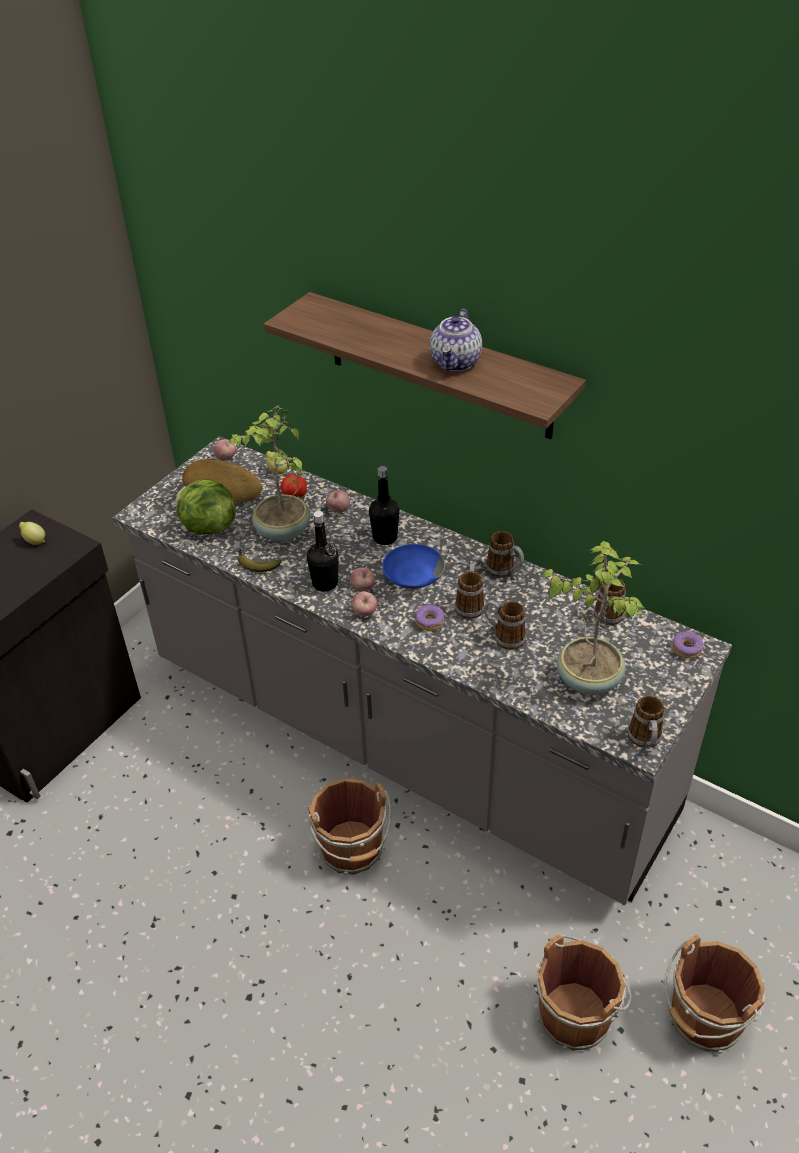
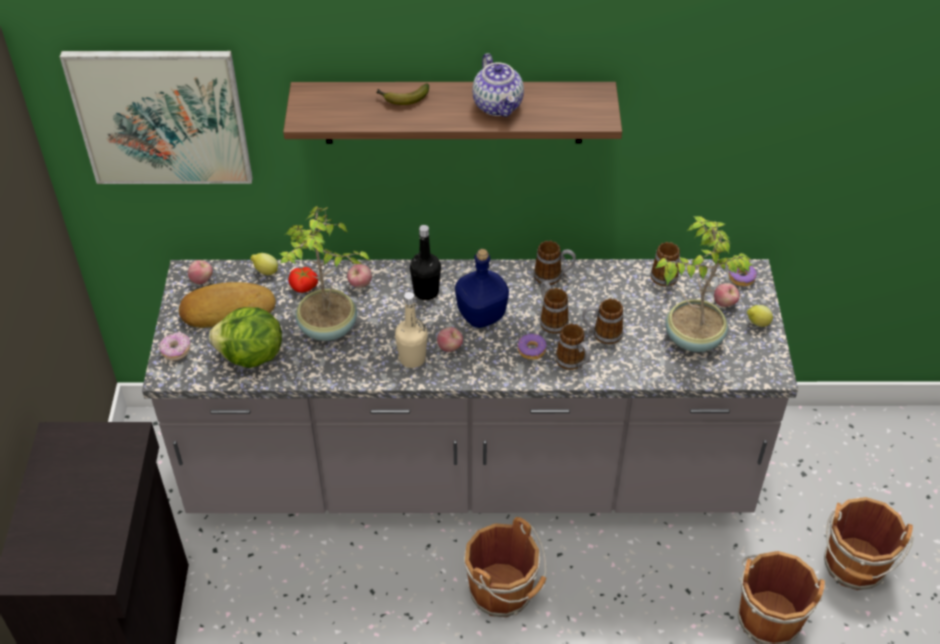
camera: 35 degrees left, 5 degrees up
lemon [19,522,45,545] -> lemon moved to [747,305,773,327]
banana [238,549,282,572] -> banana moved to [376,83,429,105]
black bottle [307,511,339,592] -> beige bottle [395,292,428,368]
apple [352,591,377,616] -> apple moved to [714,283,740,307]
blue bowl [382,544,445,589] -> blue bottle [455,249,509,328]
mug [628,695,664,753] -> mug moved to [555,324,591,372]
none -> picture [60,51,253,184]
none -> donut [159,332,190,361]

